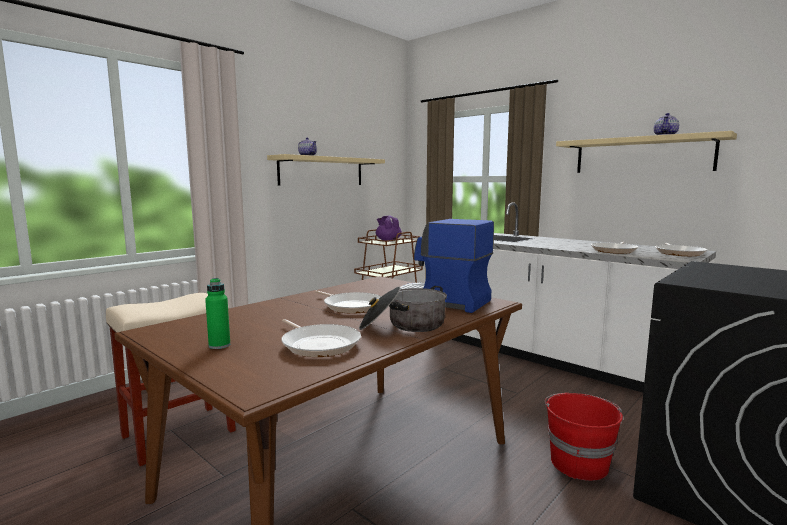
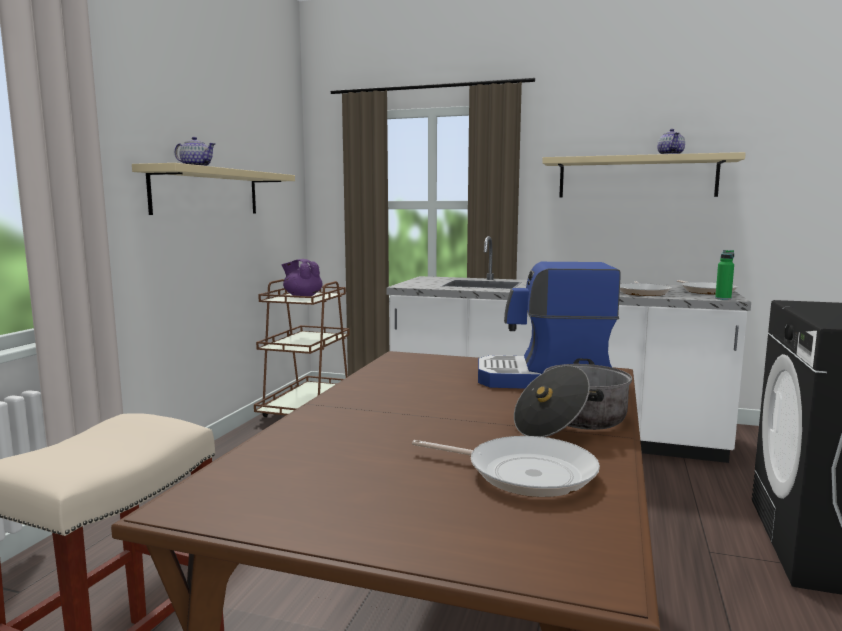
camera: 25 degrees left, 0 degrees up
green bottle [205,278,230,349] -> green bottle moved to [715,250,734,300]
frying pan [315,290,382,314] -> none
red bucket [545,393,623,481] -> none

